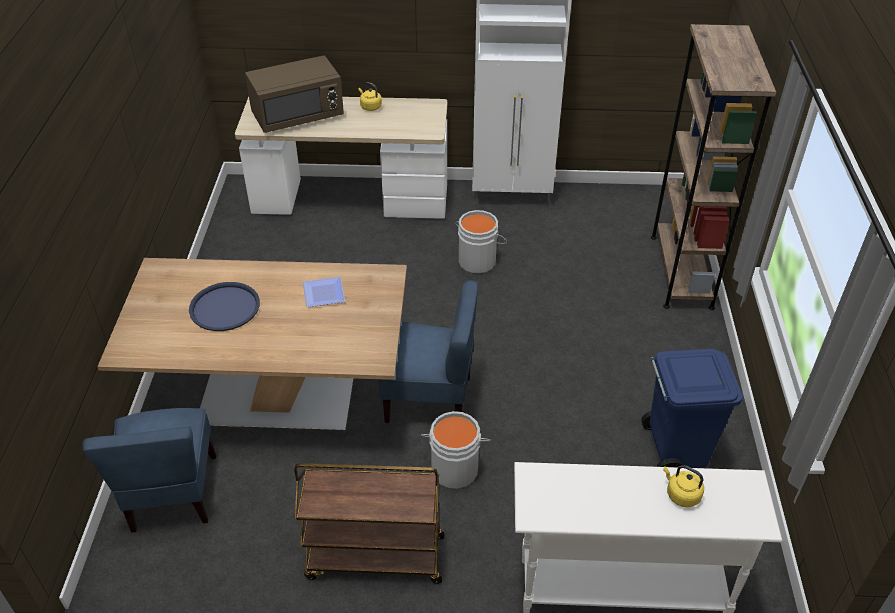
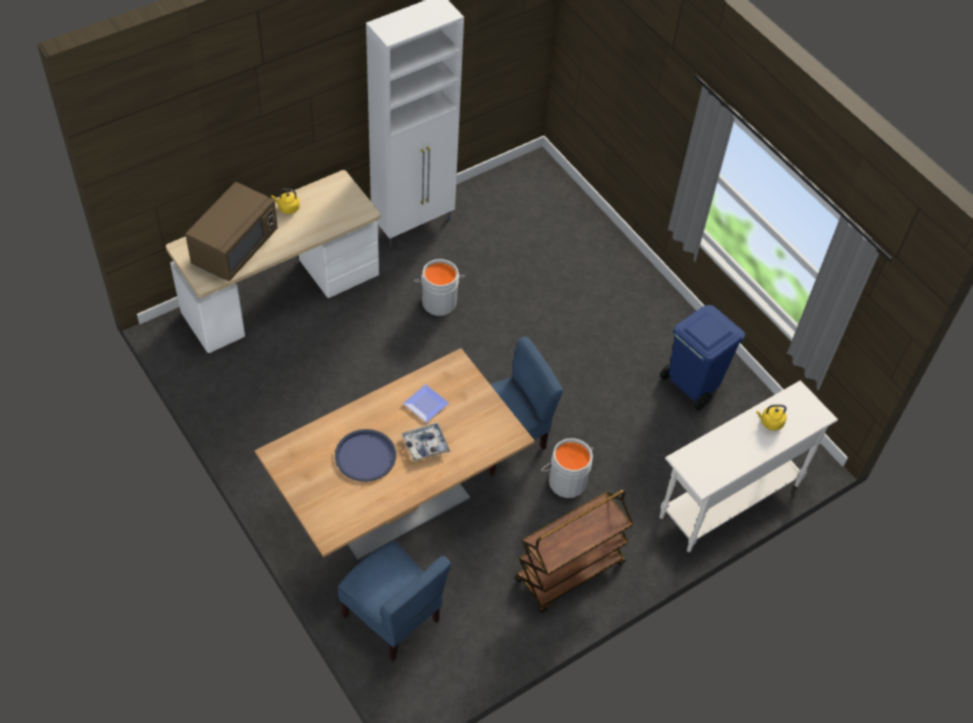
camera: 40 degrees left, 10 degrees up
brown bookcase [651,24,776,310] -> none
none -> tray [402,422,451,462]

